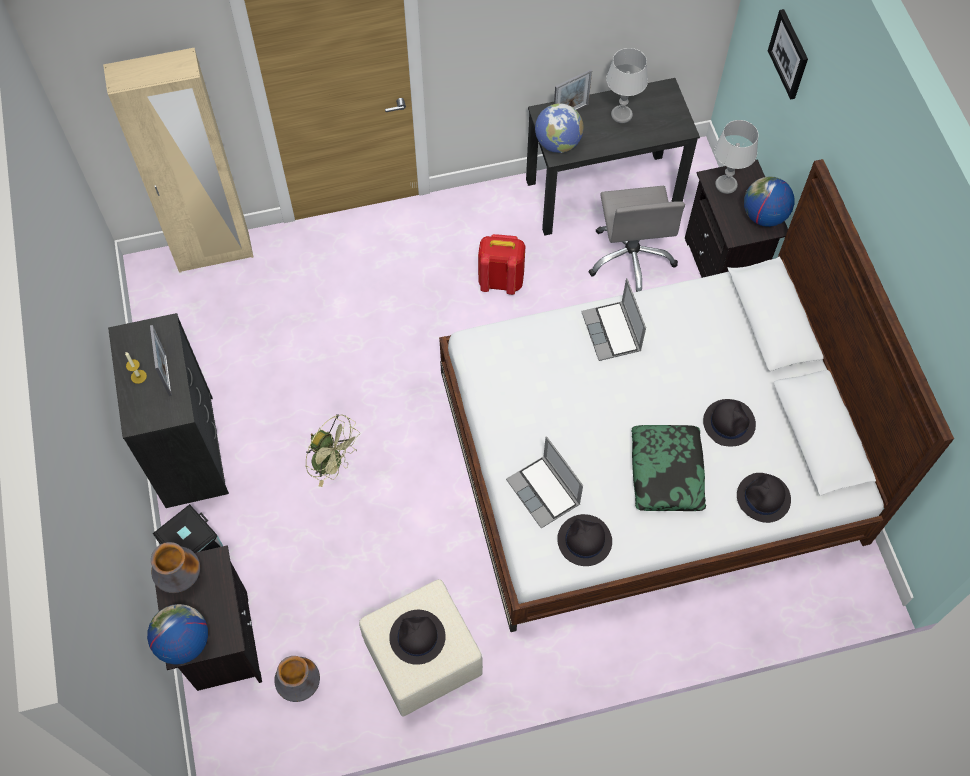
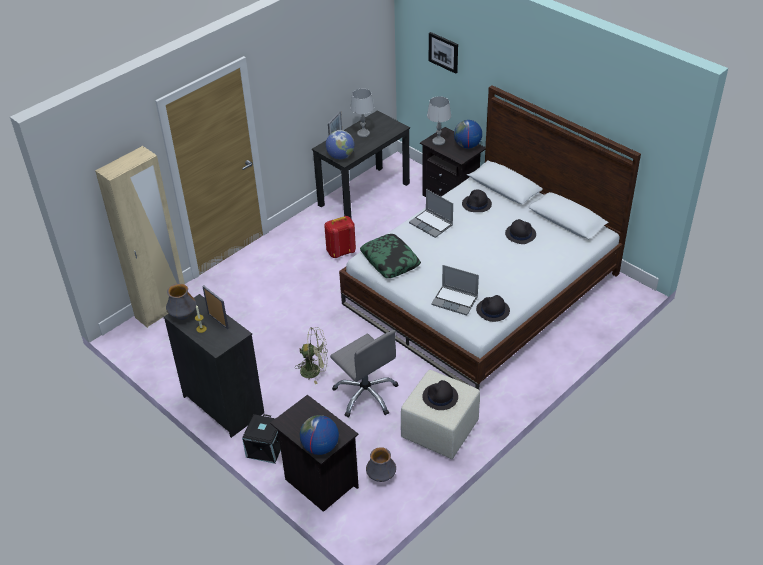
camera: 30 degrees left, 20 degrees down
vase [151,542,200,593] -> vase moved to [166,284,197,320]
grey office chair [588,186,685,292] -> grey office chair moved to [330,330,399,418]
pillow [631,425,706,511] -> pillow moved to [360,234,421,278]
black hat [737,473,791,523] -> black hat moved to [462,190,492,212]

